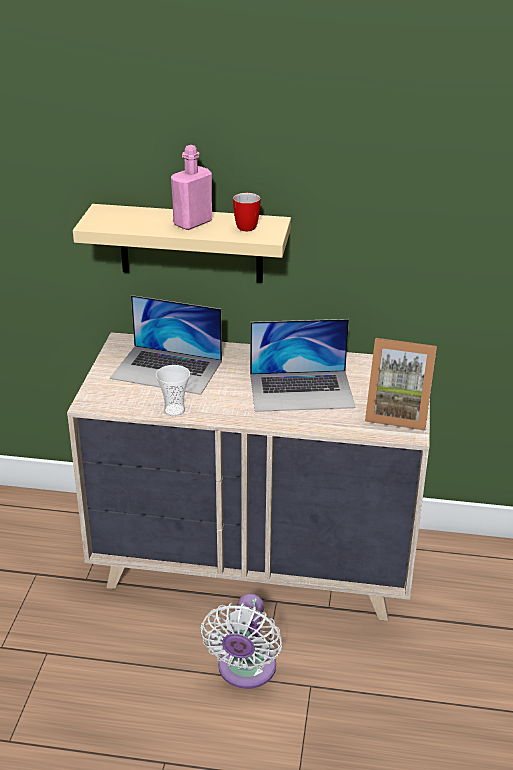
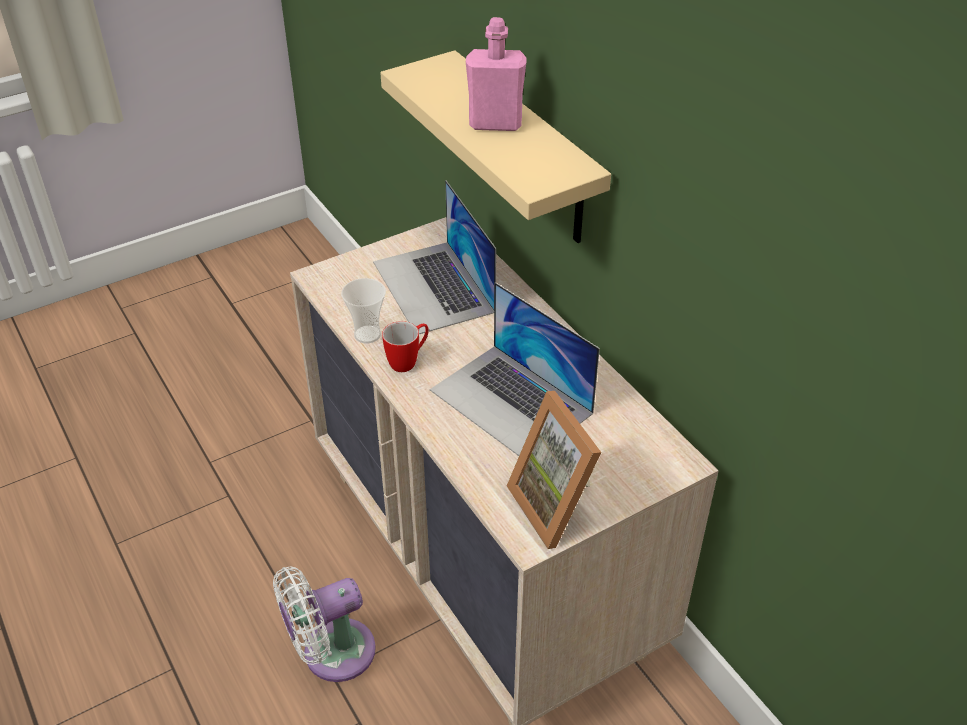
camera: 50 degrees right, 10 degrees up
mug [233,192,261,231] -> mug moved to [382,321,429,372]

